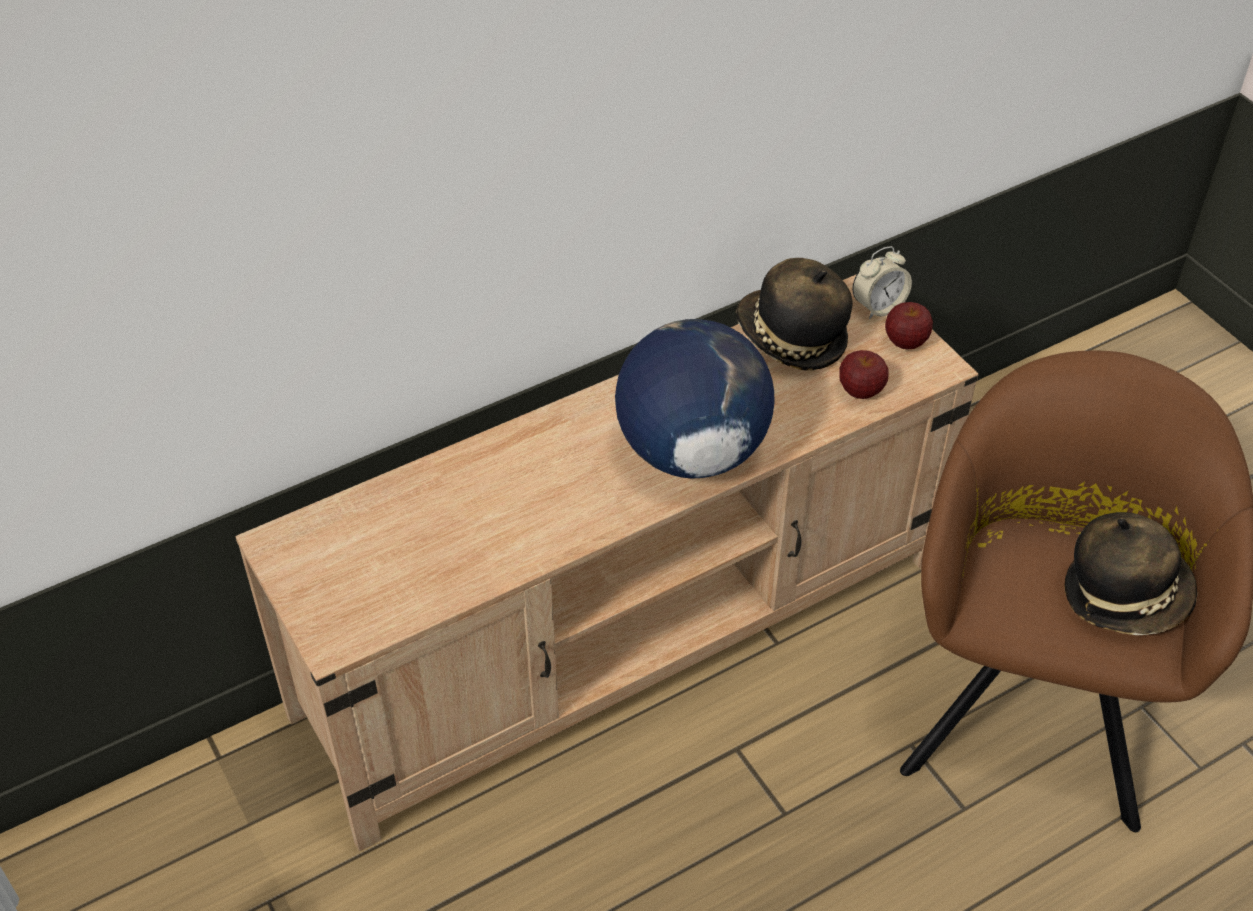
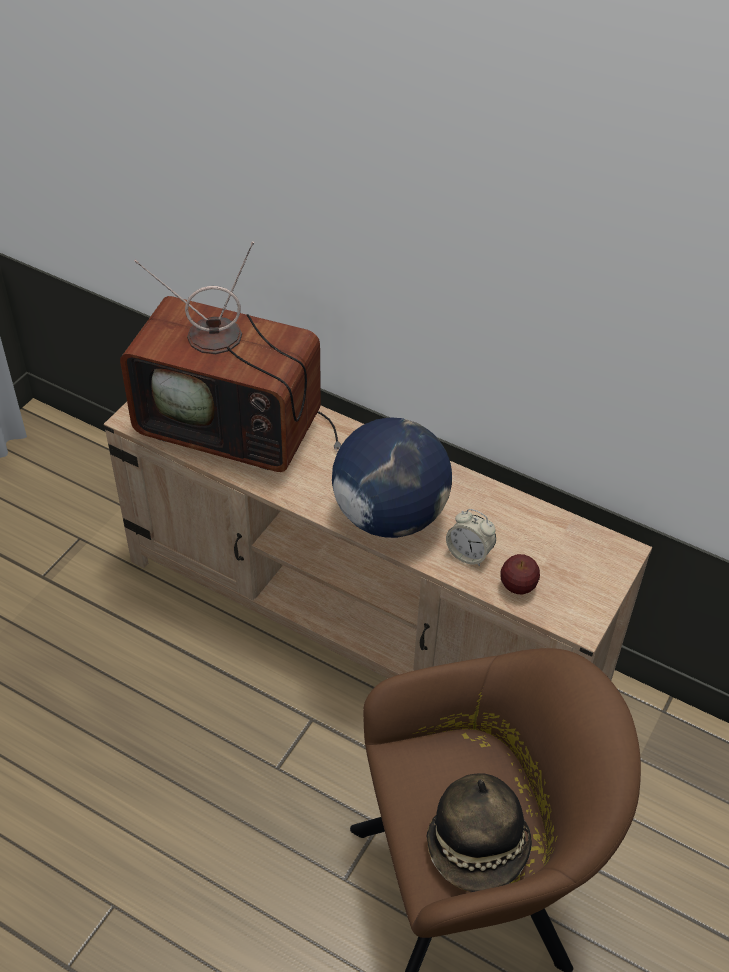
camera: 60 degrees right, 0 degrees up
hat [736,258,853,370] -> none
alarm clock [852,246,912,319] -> alarm clock moved to [446,509,496,566]
apple [885,302,933,350] -> none
none -> television [120,241,341,472]

